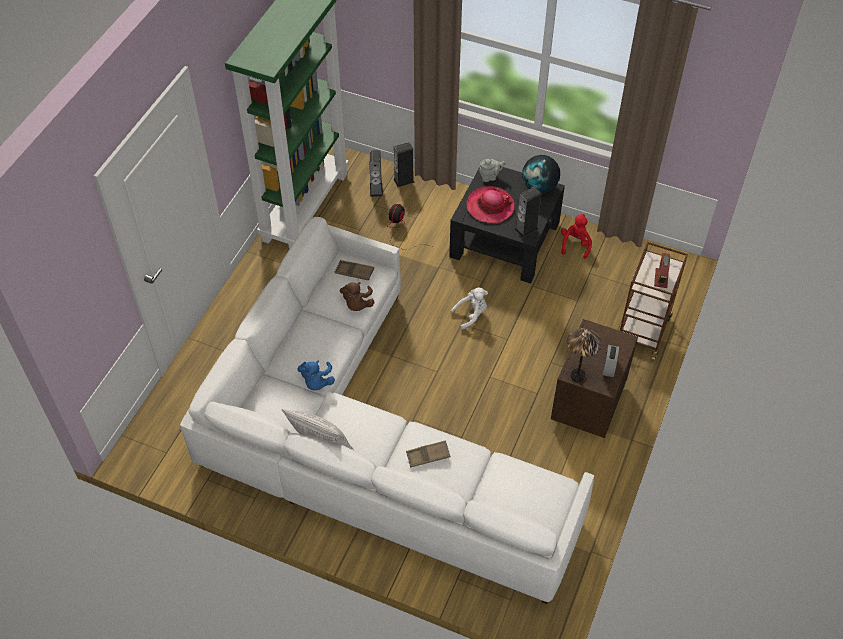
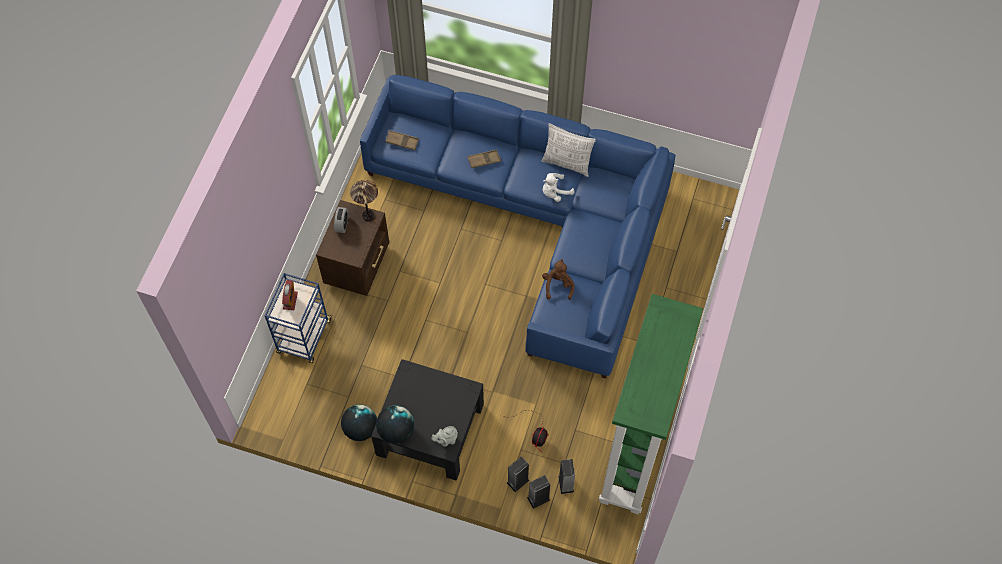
camera: 175 degrees right, 10 degrees up
white sofa [180,217,594,604] -> blue sofa [360,75,675,379]
blue plush toy [298,361,335,390] -> none
brown tray [335,260,374,280] -> brown tray moved to [385,130,419,150]
white plush toy [451,288,488,330] -> white plush toy moved to [542,173,574,202]
hat [466,186,515,223] -> none
speaker [514,187,541,237] -> speaker moved to [507,456,529,492]
red plush toy [561,214,592,259] -> globe [341,404,377,441]
brown cart [620,242,688,361] -> blue cart [265,273,332,363]

